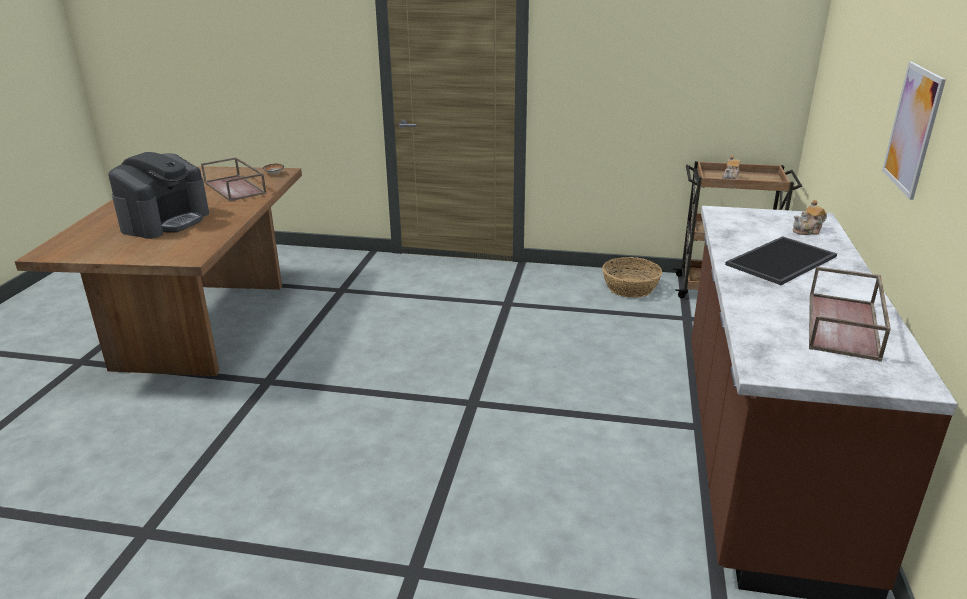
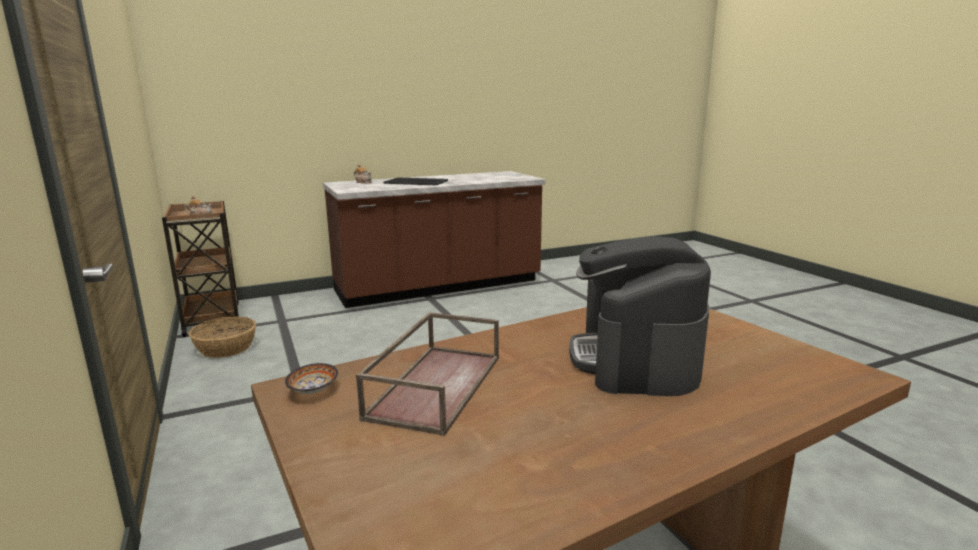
camera: 125 degrees left, 10 degrees down
coffee machine [108,152,209,239] -> coffee machine turned 75 degrees counterclockwise [569,236,711,396]
brown tray [809,266,891,362] -> none
picture [882,62,946,200] -> none

